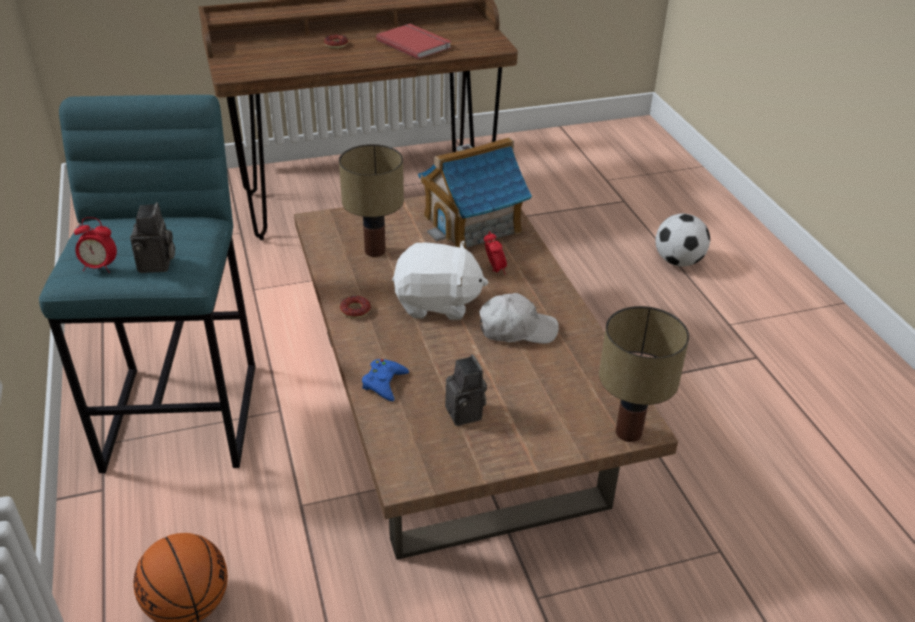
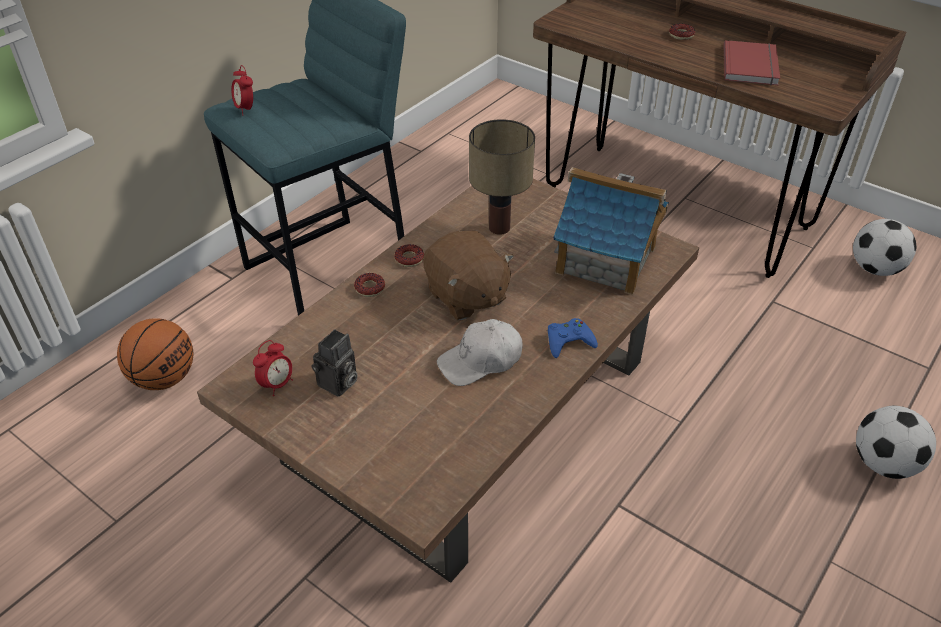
camera: 55 degrees right, 5 degrees up
camera [130,202,175,273] -> none
blue game controller [362,359,409,401] -> blue game controller moved to [548,318,598,358]
white plush toy [392,241,489,320] -> brown plush toy [423,231,514,320]
white cap [479,293,559,344] -> white cap turned 105 degrees clockwise [437,319,523,386]
alarm clock [484,231,507,275] -> alarm clock moved to [253,340,293,396]
table lamp [599,306,689,442] -> none
none -> donut [354,273,385,297]
none -> football [853,219,916,276]

